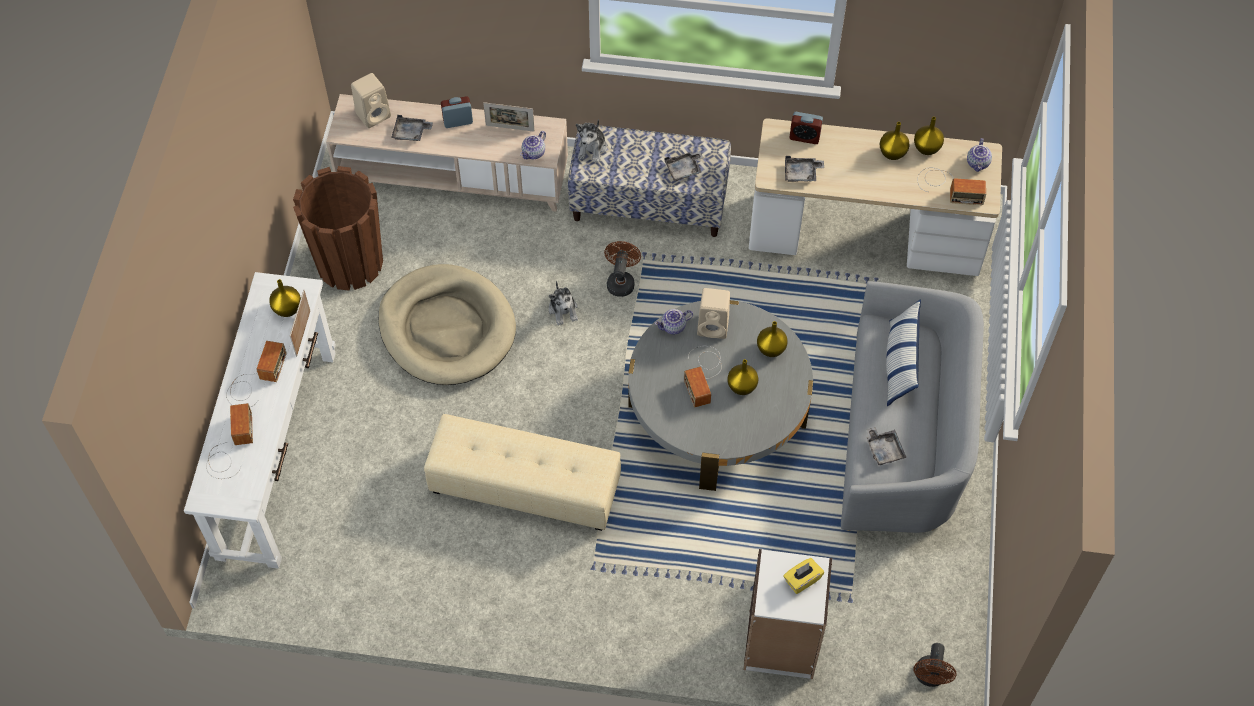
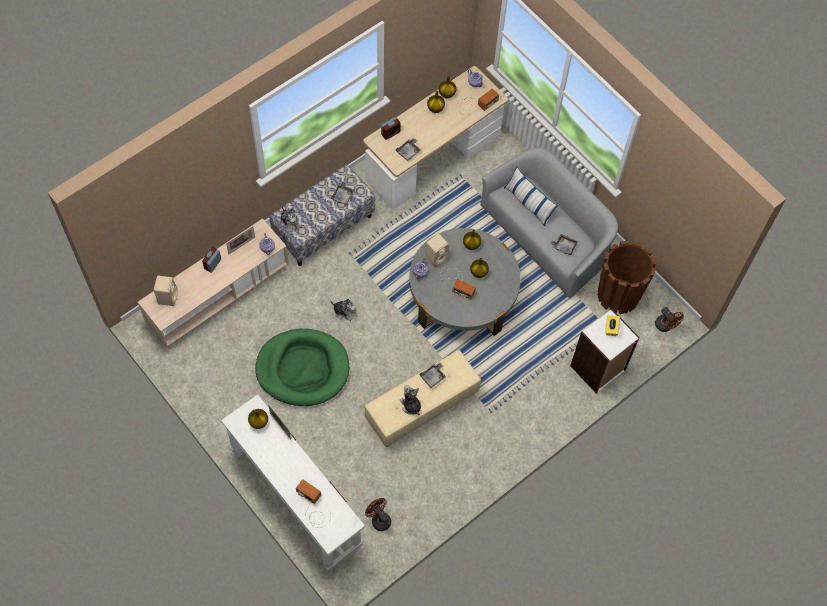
camera: 50 degrees left, 5 degrees up
radio [226,341,287,407] -> none
brown planter [293,166,383,290] -> brown planter moved to [598,241,656,314]
beige dog bed [378,264,516,385] -> green dog bed [255,329,349,406]
grey tray [391,115,433,141] -> grey tray moved to [420,362,446,388]
brown fan [604,241,641,297] -> brown fan moved to [365,498,391,531]
none -> plush toy [400,385,421,415]

